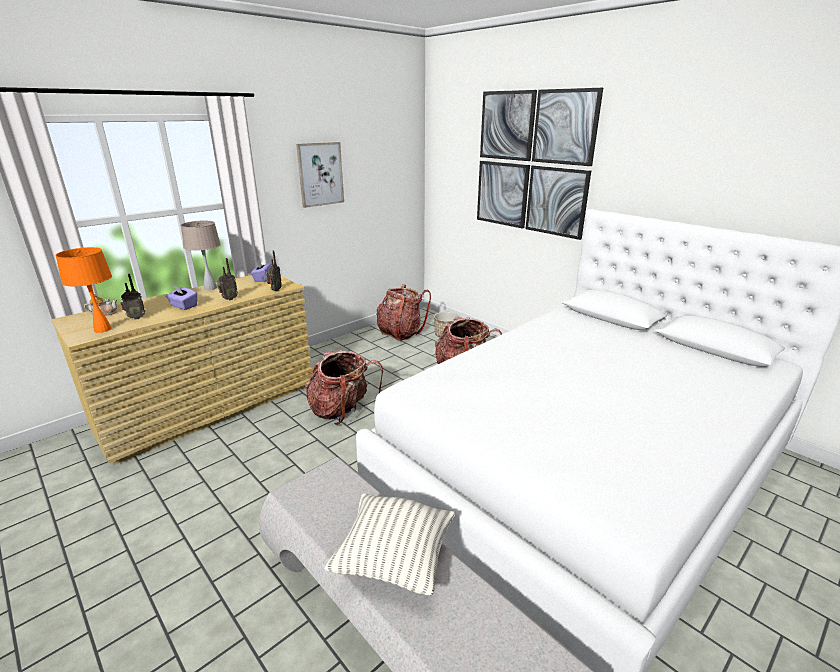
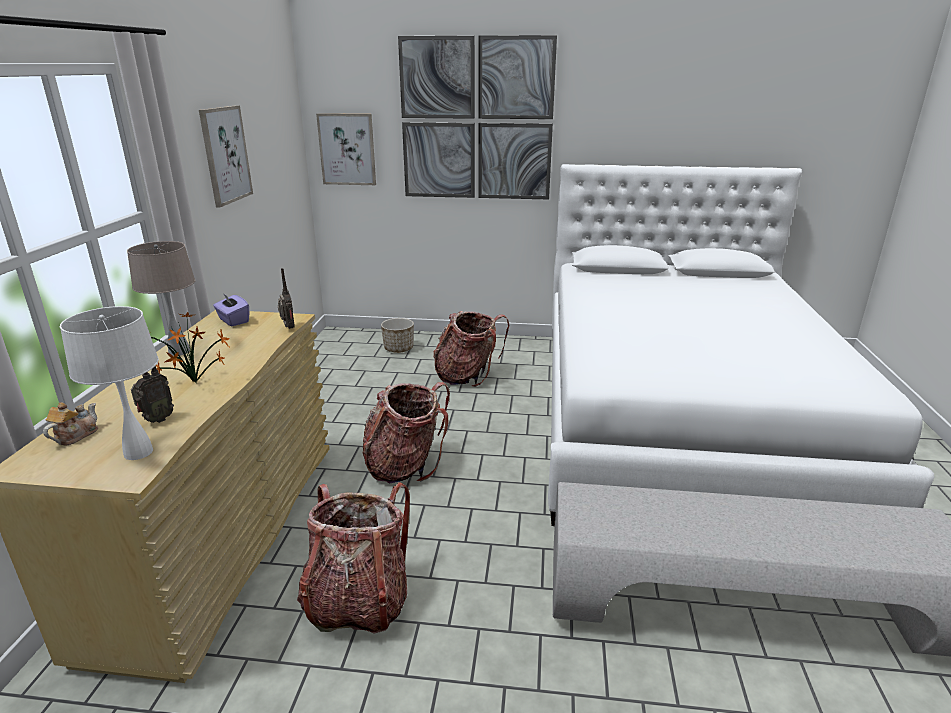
camera: 40 degrees left, 0 degrees up
orange table lamp [55,247,112,333] -> white table lamp [60,306,159,460]
purple tissue box [166,285,197,310] -> potted plant [151,312,231,382]
radio [217,258,238,300] -> none
pillow [324,493,455,596] -> none
backpack [376,284,431,341] -> backpack moved to [297,482,410,634]
none -> picture [316,113,376,185]

